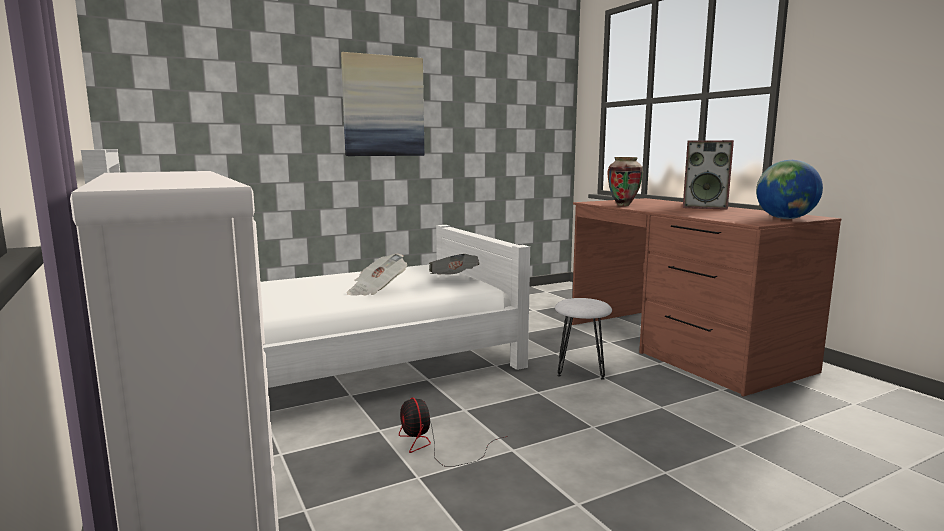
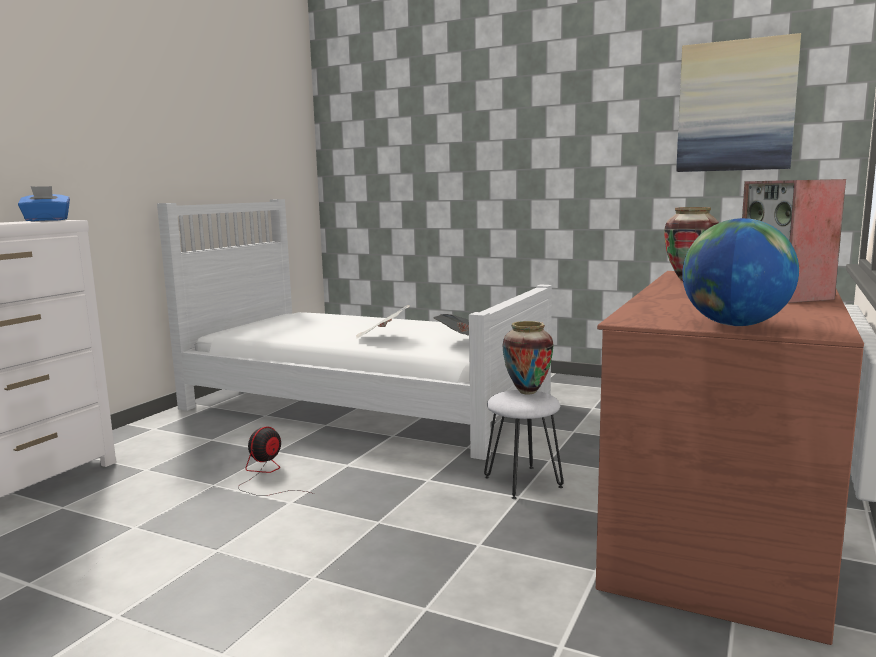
camera: 55 degrees right, 0 degrees up
picture [341,52,424,156] -> picture moved to [676,33,801,172]
none -> blue tissue box [18,186,70,221]
none -> vase [502,321,553,394]

